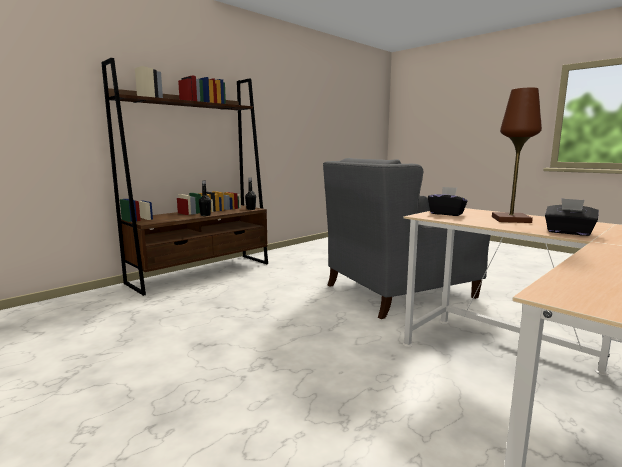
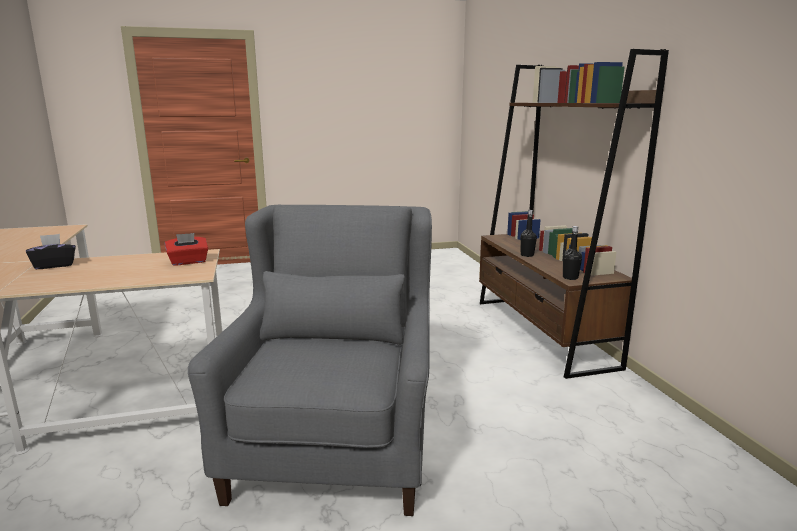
camera: 120 degrees right, 5 degrees up
black tissue box [428,187,468,216] -> red tissue box [165,233,208,266]
brown table lamp [492,87,542,223] -> none

